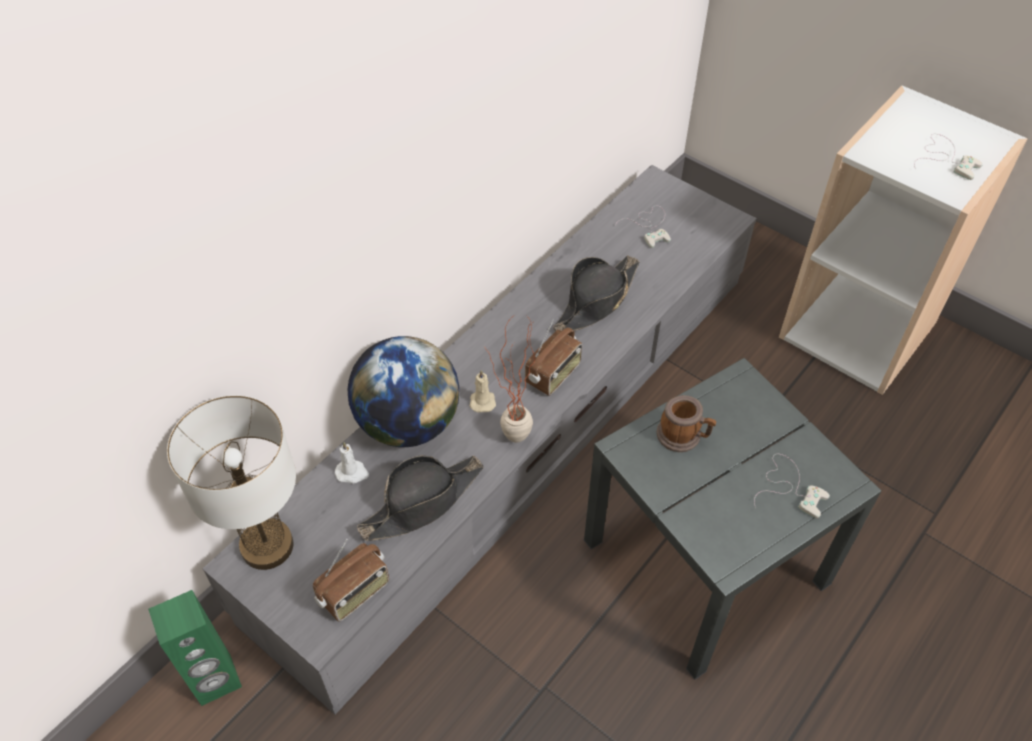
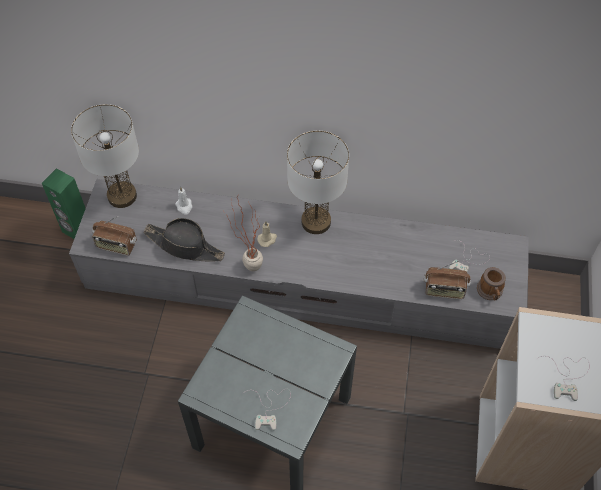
camera: 60 degrees right, 5 degrees up
globe [348,336,460,447] -> none
radio [525,319,582,396] -> radio moved to [424,261,471,299]
black hat [553,255,640,331] -> none
mug [657,395,716,452] -> mug moved to [477,267,506,300]
none -> table lamp [287,131,349,234]

